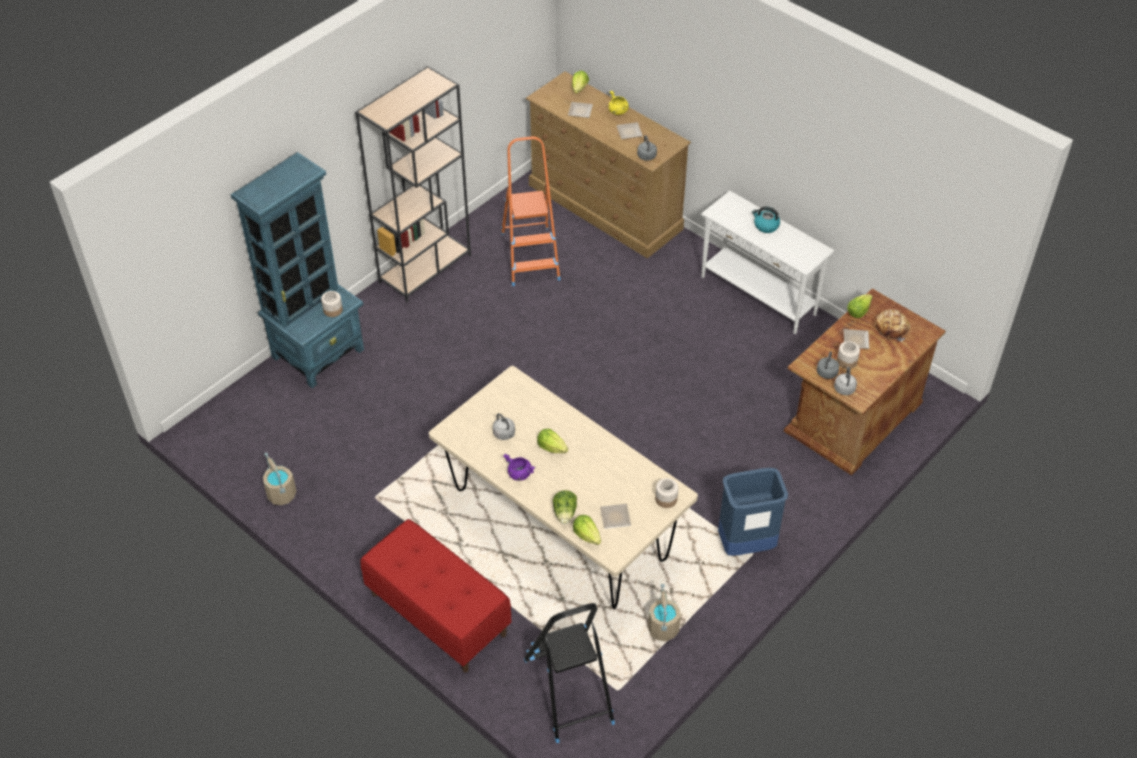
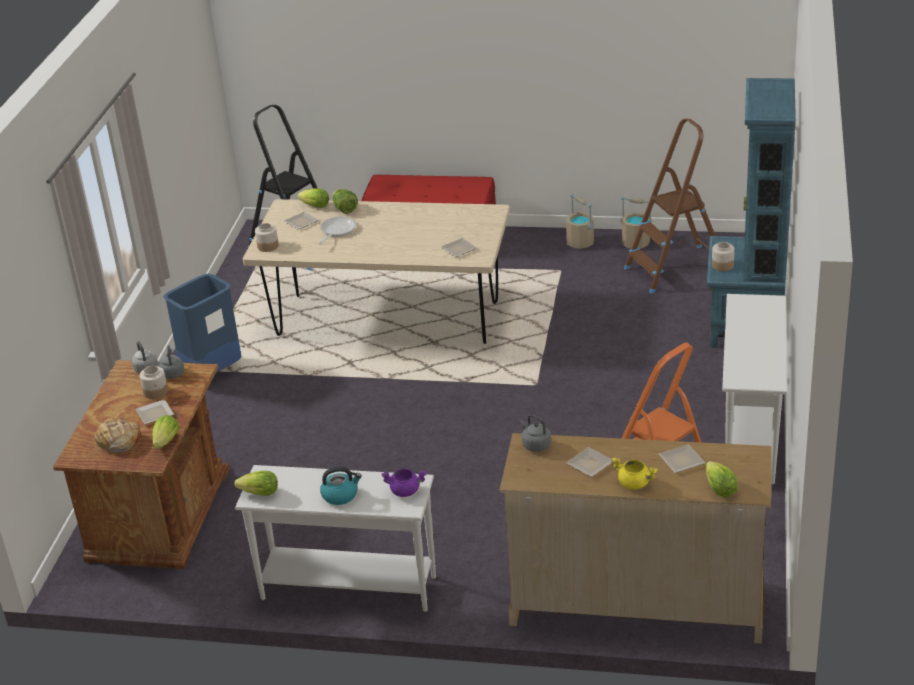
camera: 150 degrees right, 15 degrees down
bookcase [355,66,471,303] -> white console table [722,294,787,485]
grey kettle [493,413,515,440] -> none
purple cooking pot [503,453,535,481] -> purple cooking pot moved to [382,469,427,497]
lettuce [537,429,568,453] -> lettuce moved to [234,471,278,496]
beige bucket [648,584,681,641] -> beige bucket moved to [566,193,594,249]
none -> frying pan [318,216,356,245]
none -> plate [441,238,477,257]
none -> brown step ladder [624,118,716,294]

